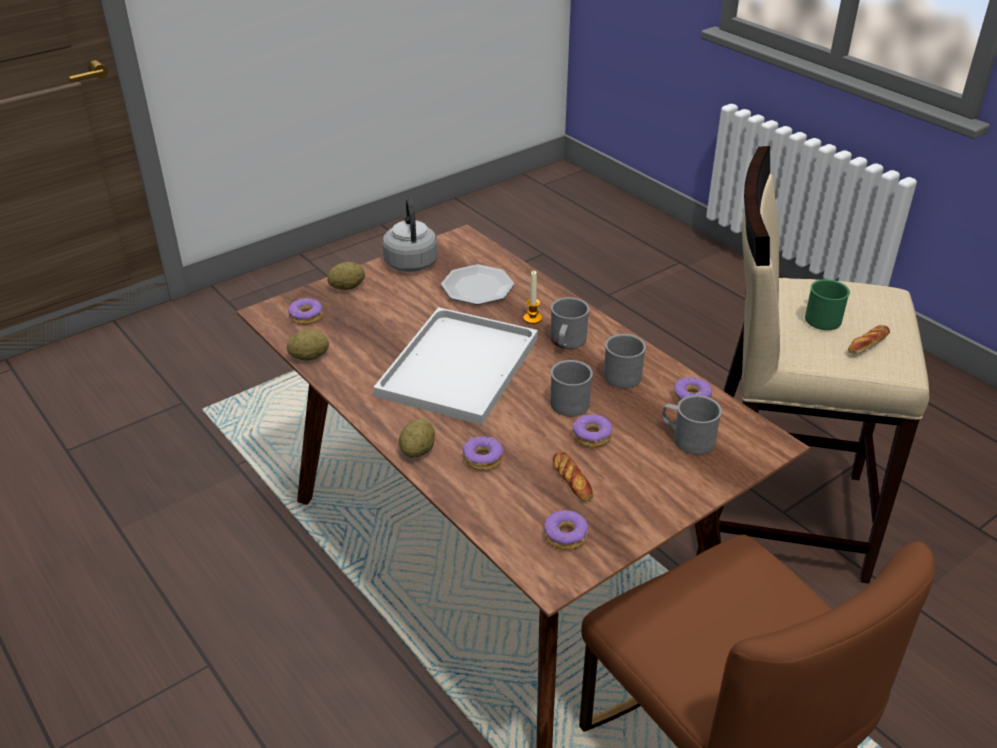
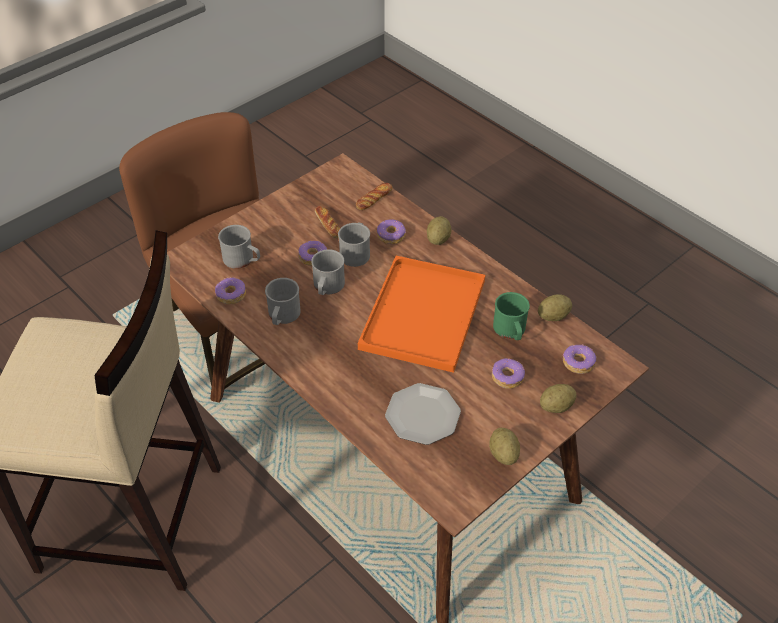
camera: 175 degrees right, 10 degrees up
white tray [373,307,538,425] -> orange tray [358,256,485,373]
grey kettle [382,199,438,272] -> potato [489,428,520,465]
candle [523,271,542,324] -> none
donut [544,510,588,550] -> donut moved to [492,358,525,389]
grey mug [551,297,589,349] -> grey mug moved to [338,222,370,267]
green mug [805,279,850,330] -> green mug moved to [493,292,530,340]
bread [848,325,890,354] -> bread moved to [356,183,393,210]

